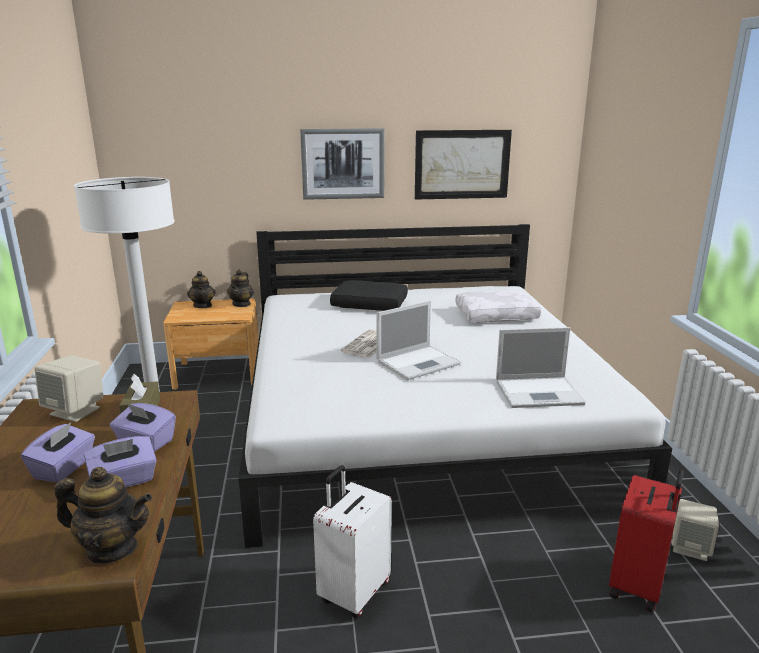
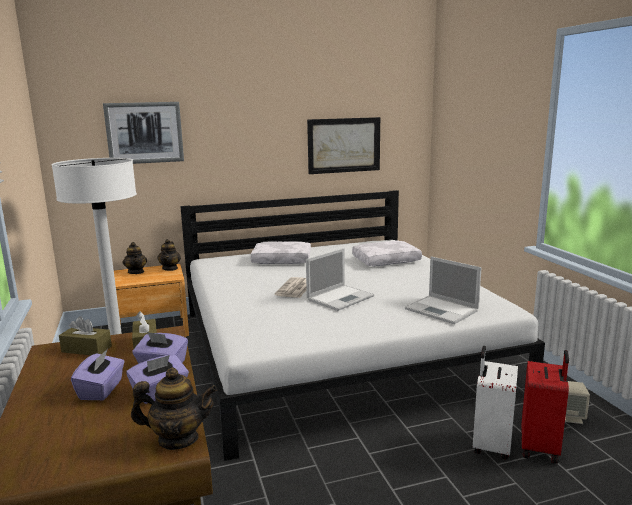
camera: 10 degrees left, 5 degrees down
beige speaker [34,355,103,422] -> brown tissue box [59,316,112,355]
picture [300,128,385,200] -> picture moved to [103,102,184,164]
white suitcase [313,465,392,618] -> white suitcase moved to [473,346,518,460]
black pillow [330,280,408,311] -> white pillow [251,241,311,264]
laptop [496,327,586,408] -> laptop turned 60 degrees clockwise [405,256,481,324]

